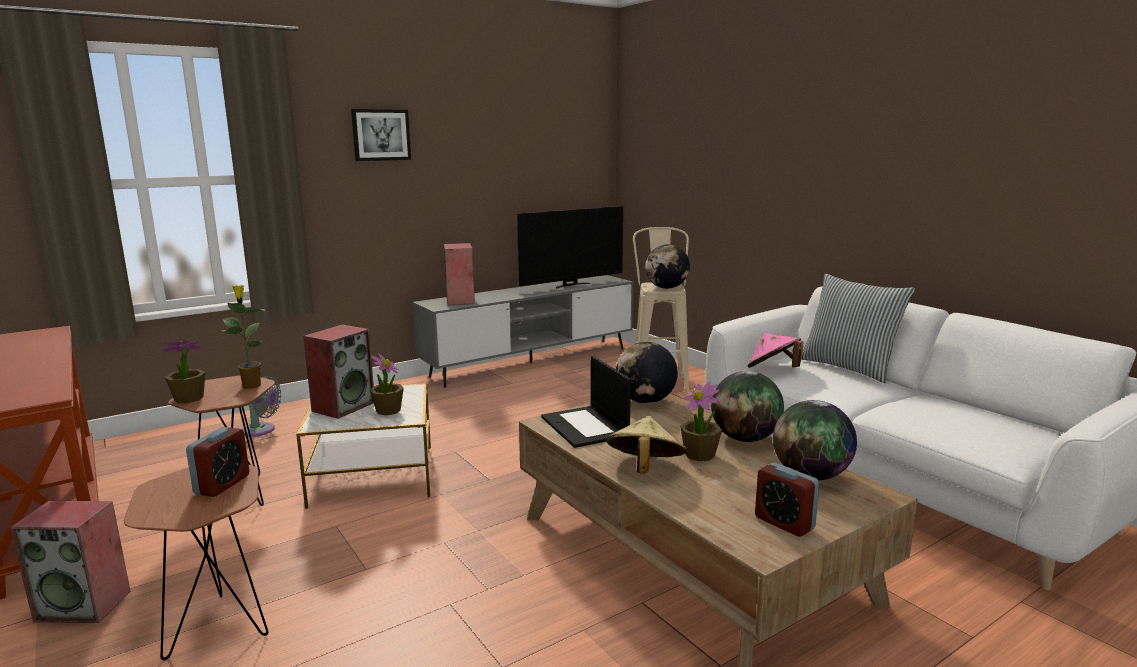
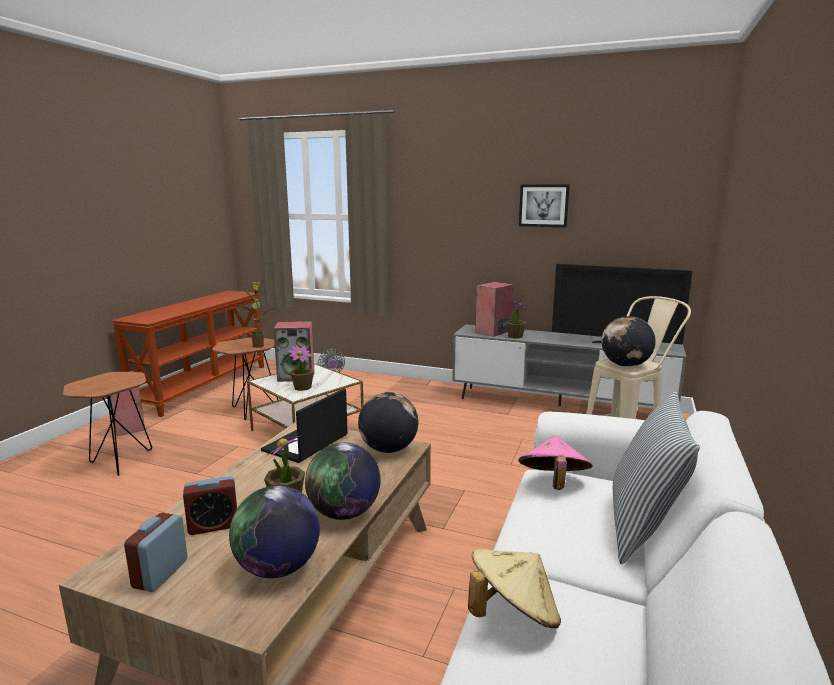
camera: 55 degrees right, 0 degrees up
potted plant [162,340,206,403] -> potted plant moved to [506,301,527,338]
alarm clock [186,427,249,497] -> alarm clock moved to [183,476,237,535]
picture [351,109,411,161] -> picture moved to [519,184,570,227]
beige hat [606,416,687,474] -> beige hat moved to [468,549,561,628]

